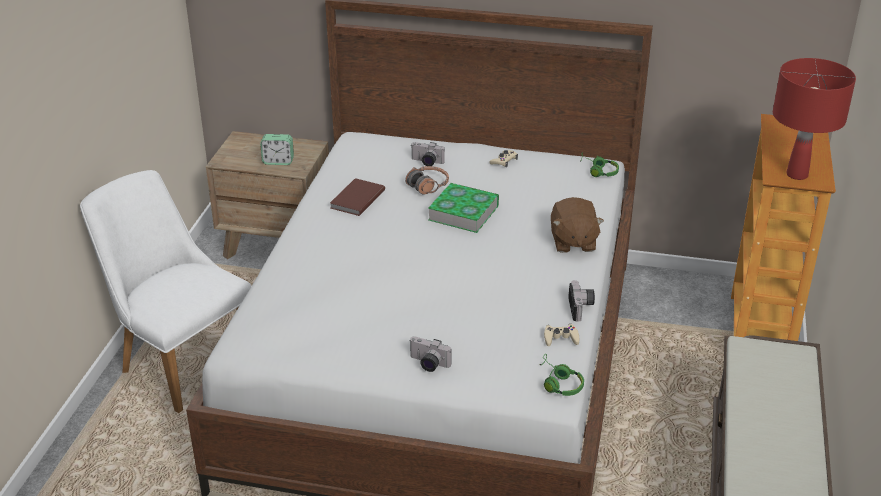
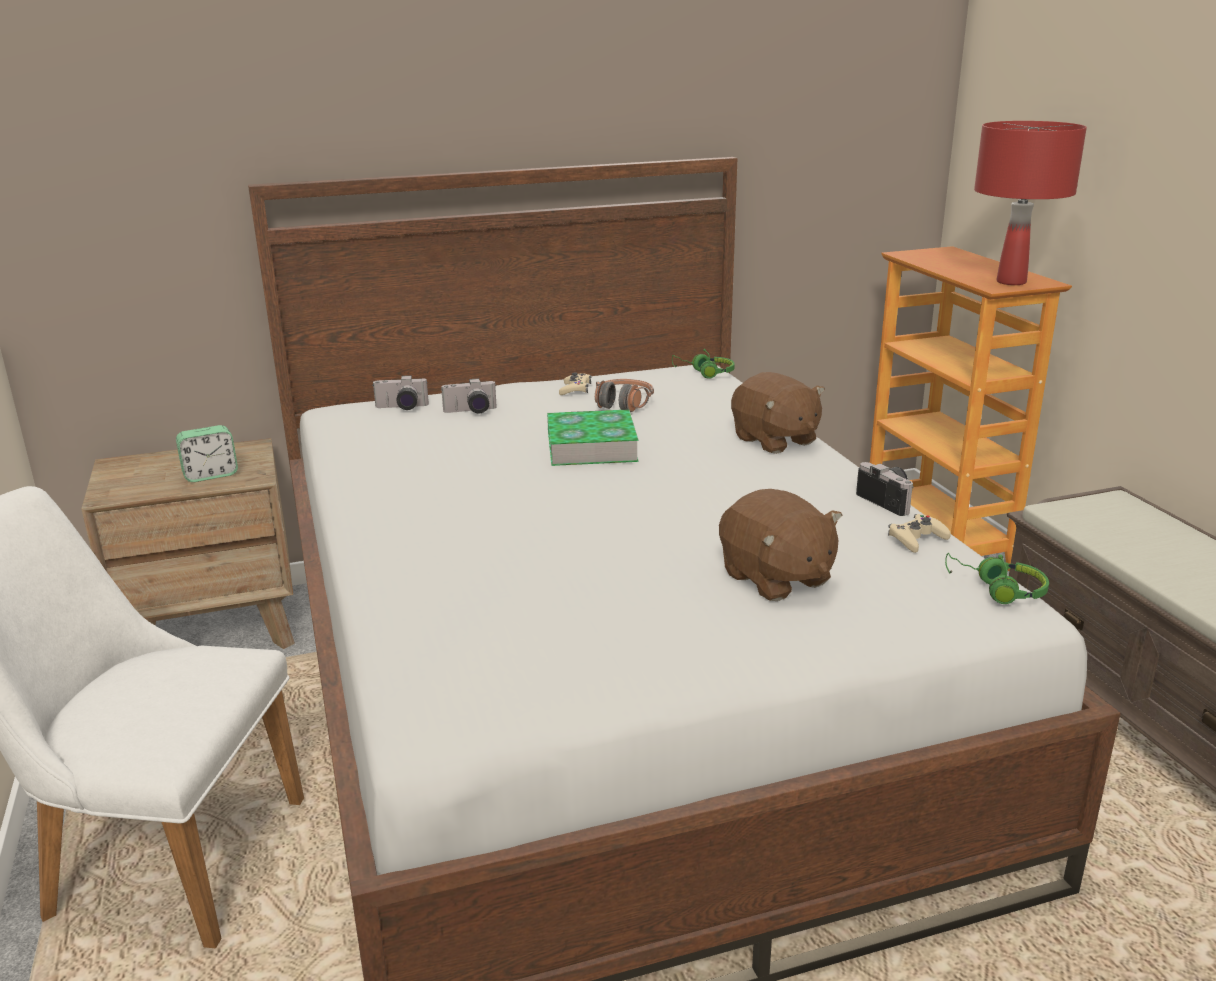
camera: 30 degrees left, 10 degrees down
brown book [330,178,385,216] -> none
headphones [405,166,449,195] -> headphones moved to [595,379,654,412]
camera [410,336,452,372] -> camera moved to [373,375,429,410]
none -> brown plush toy [719,489,842,601]

